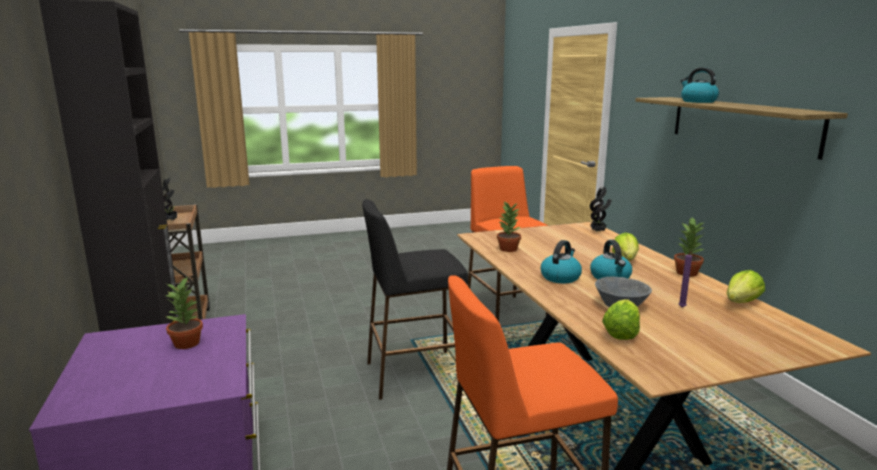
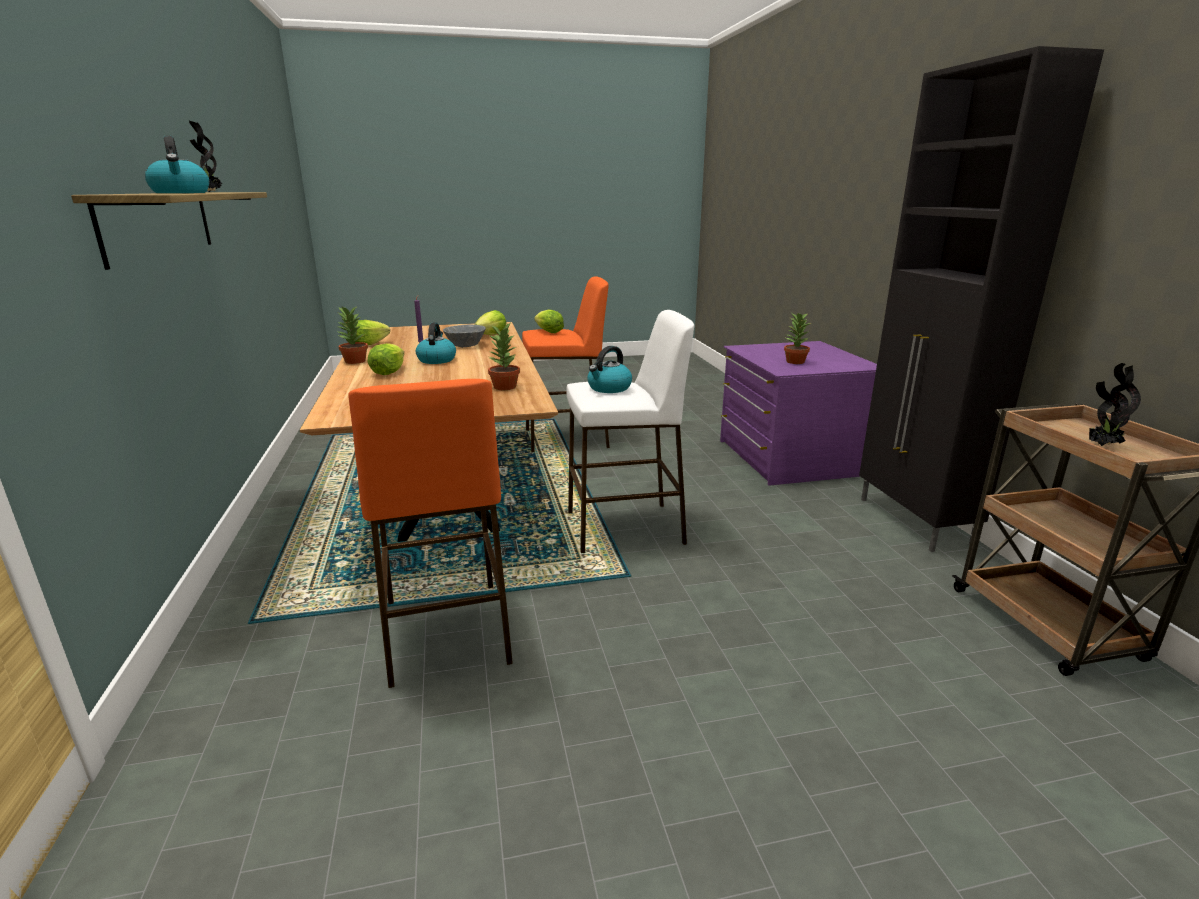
camera: 175 degrees left, 5 degrees up
black stool [362,199,468,400] -> white stool [566,310,694,553]
kettle [540,240,582,283] -> kettle moved to [587,346,632,393]
potted plant [590,187,611,232] -> potted plant moved to [189,121,222,192]
none -> lettuce [534,309,564,333]

